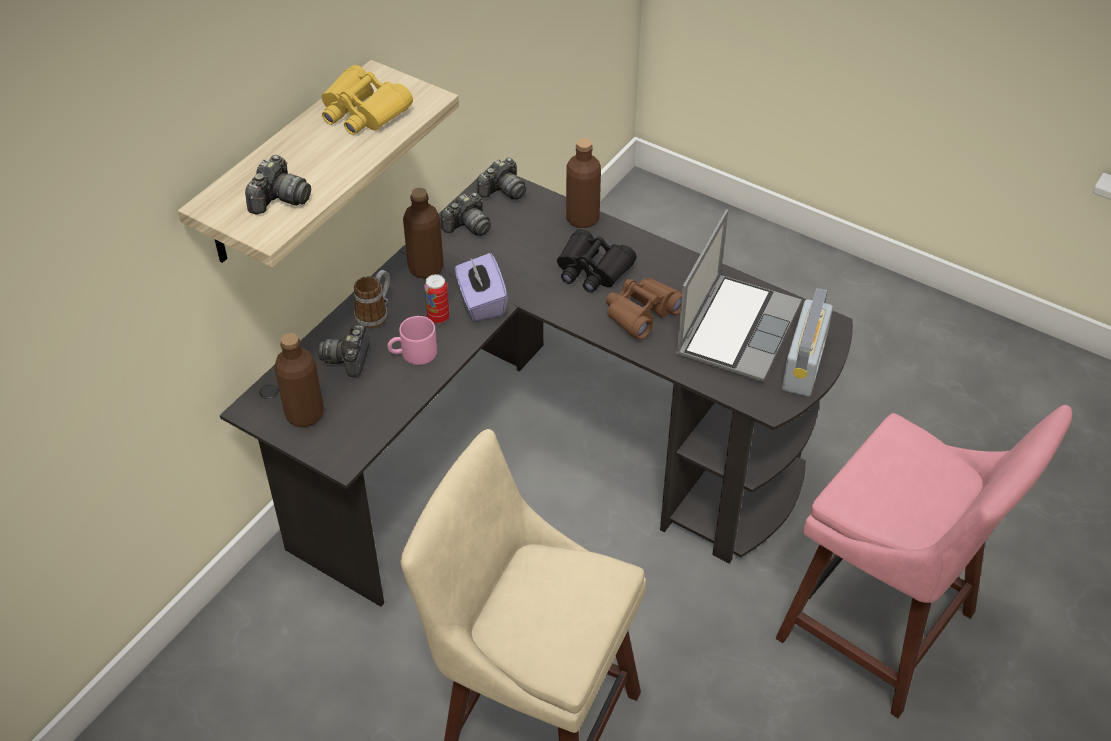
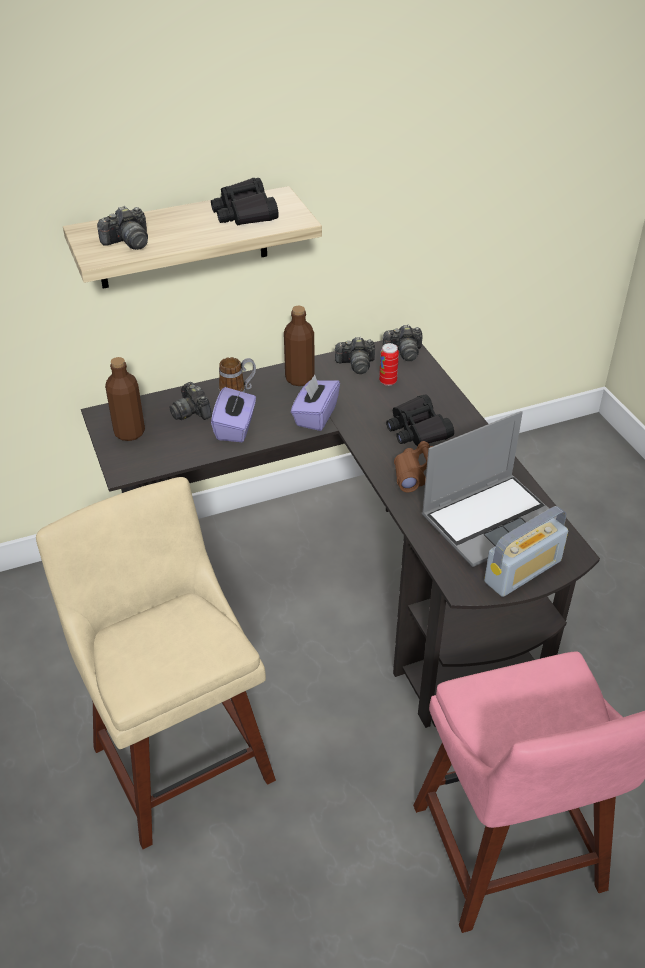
camera: 35 degrees right, 5 degrees down
camera [318,325,370,377] -> camera turned 75 degrees counterclockwise [169,382,212,420]
yellow binoculars [322,65,413,135] -> black binoculars [211,178,279,226]
pink mug [387,316,437,365] -> purple tissue box [211,387,256,442]
can [424,274,449,324] -> can moved to [379,343,399,386]
brown bottle [566,138,601,228] -> none

